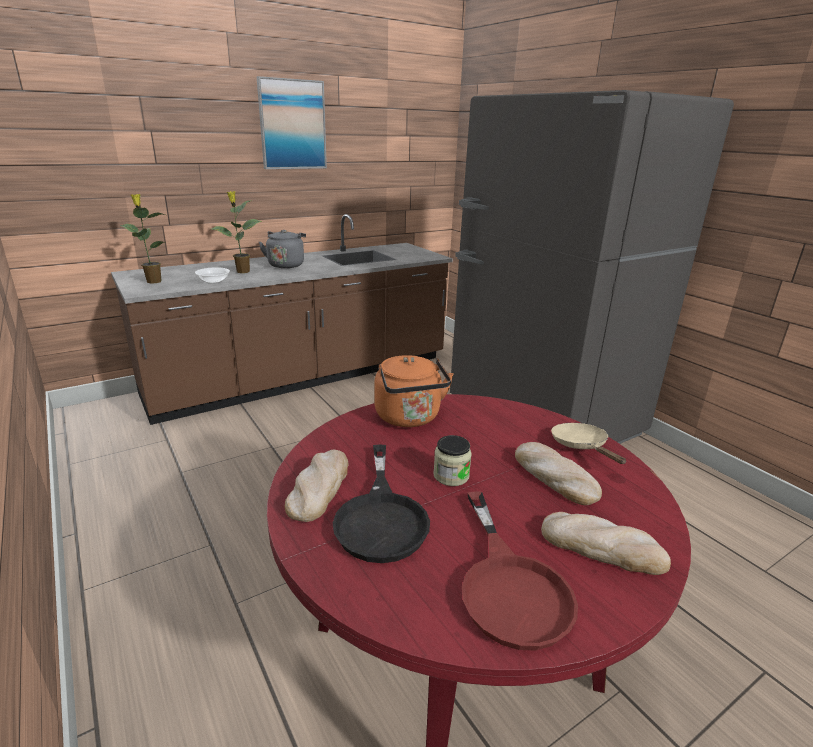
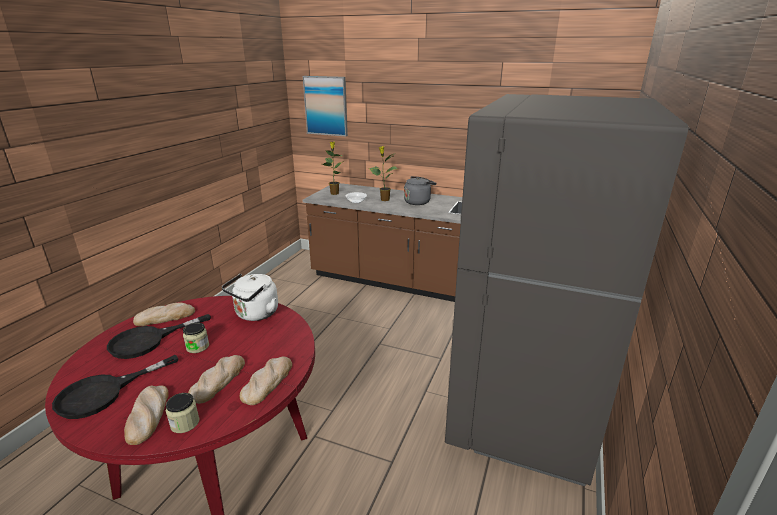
camera: 55 degrees right, 0 degrees up
picture [257,76,327,169] -> picture moved to [303,76,348,136]
orange kettle [374,355,454,427] -> white kettle [222,274,278,321]
red frying pan [462,491,578,650] -> black frying pan [52,355,178,419]
beige frying pan [551,423,626,464] -> bread [240,356,292,405]
none -> jar [166,393,200,433]

